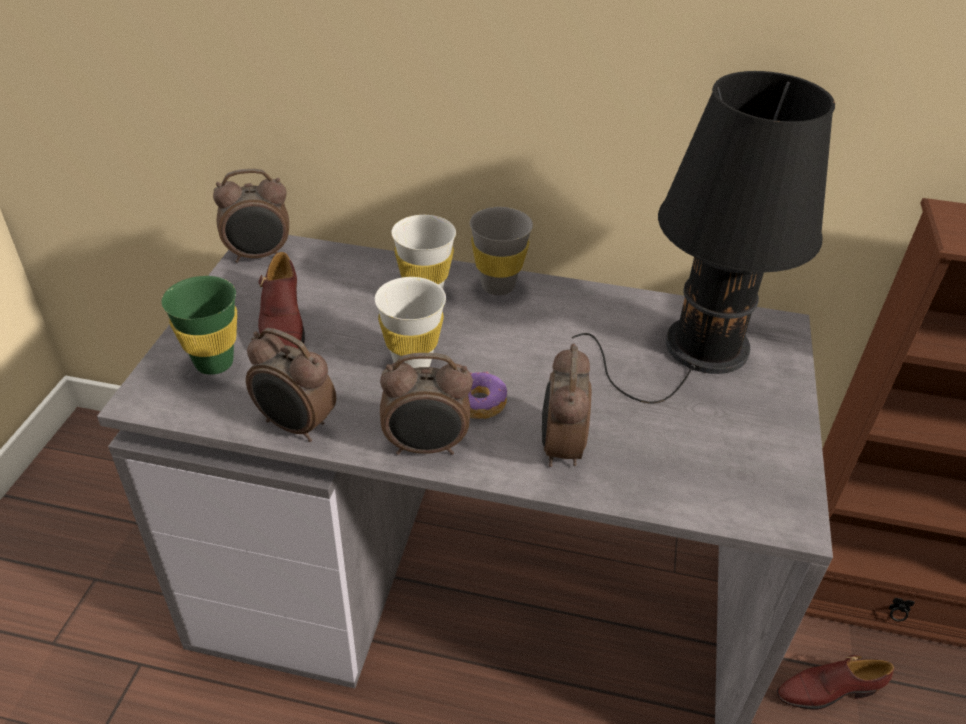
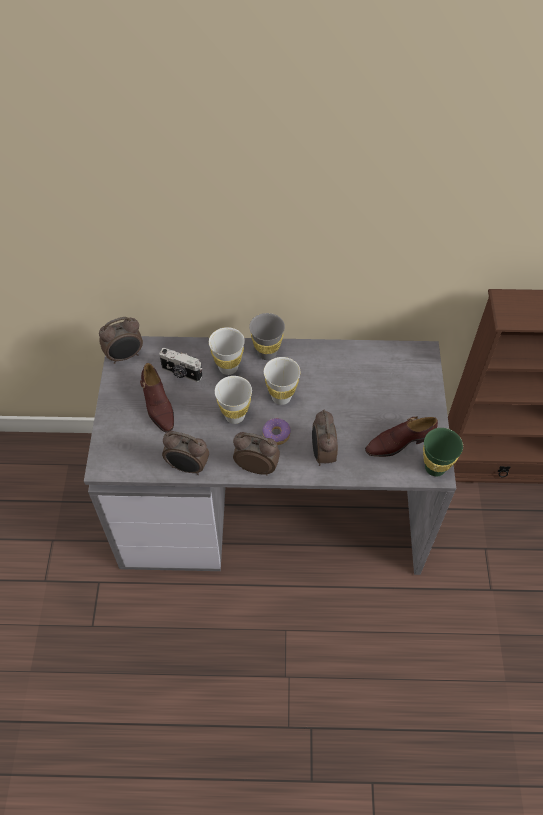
camera: 10 degrees left, 15 degrees up
green cup [162,276,237,375] -> green cup moved to [423,428,463,476]
alarm clock [380,353,473,455] -> alarm clock turned 150 degrees counterclockwise [233,432,280,476]
black table lamp [572,71,835,404] -> none
brown shoe [777,655,894,710] -> brown shoe moved to [365,417,438,457]
none -> camera [159,348,203,382]
none -> white cup [264,357,301,405]

